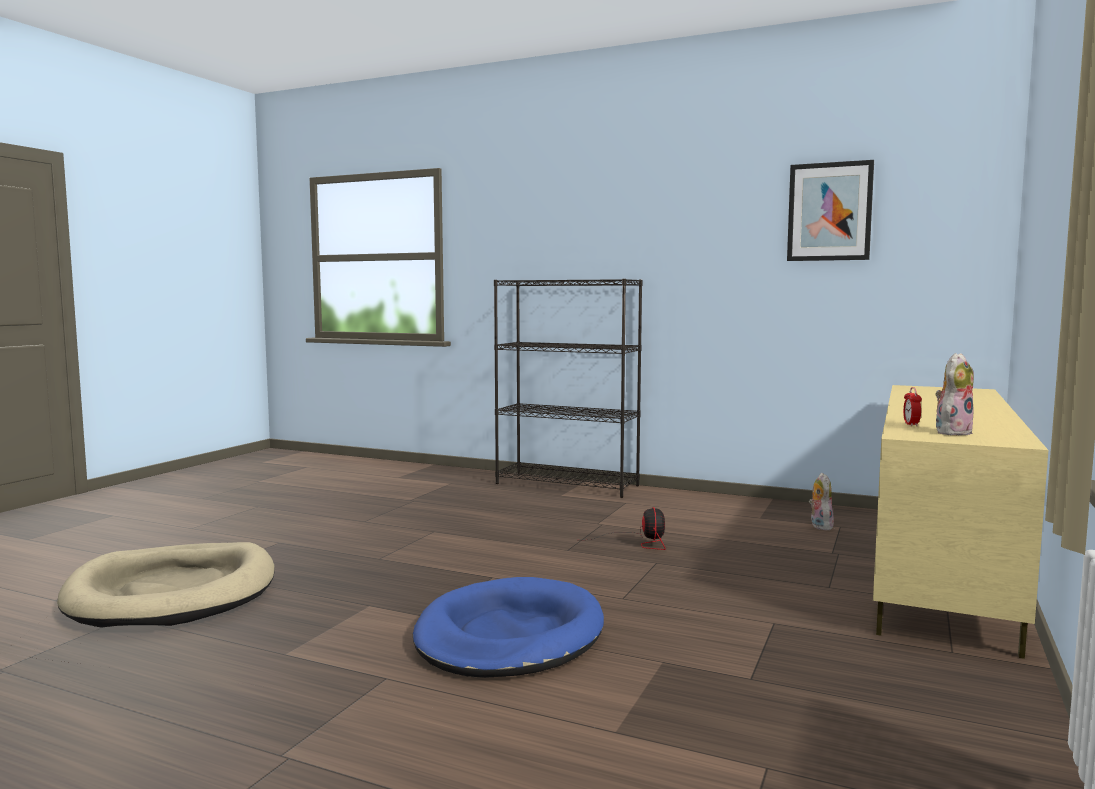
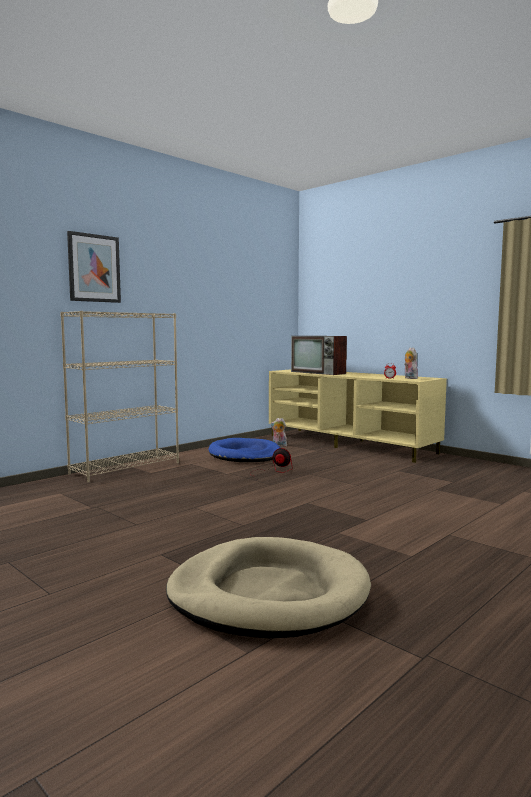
camera: 70 degrees left, 0 degrees up
blue dog bed [413,577,604,678] -> blue dog bed moved to [208,438,280,462]
black bookcase [494,279,643,498] -> beige bookcase [60,311,179,483]
picture [787,160,874,261] -> picture moved to [67,231,121,303]
none -> television [291,336,347,375]

